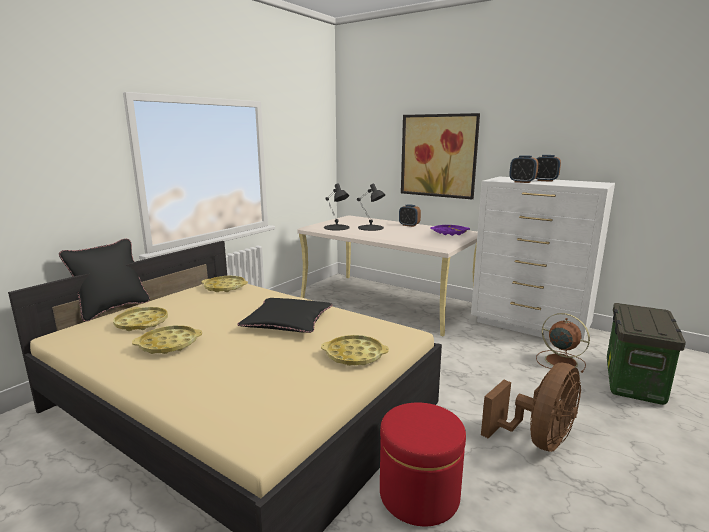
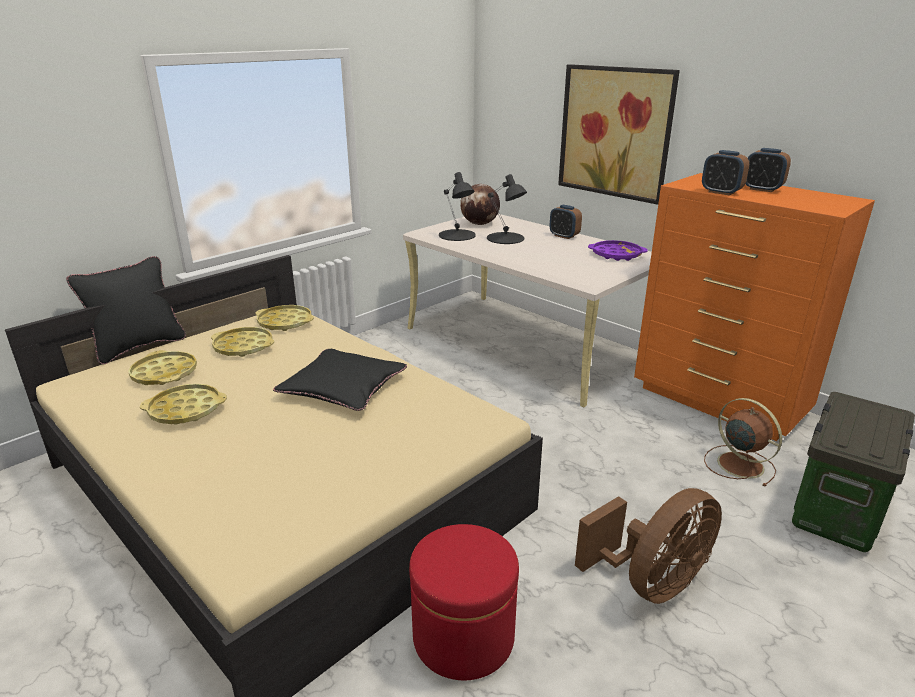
camera: 10 degrees right, 10 degrees up
yellow tray [321,335,389,366] -> yellow tray moved to [211,327,274,357]
white dresser [471,176,615,340] -> orange dresser [634,173,875,441]
none -> globe [460,184,500,225]

